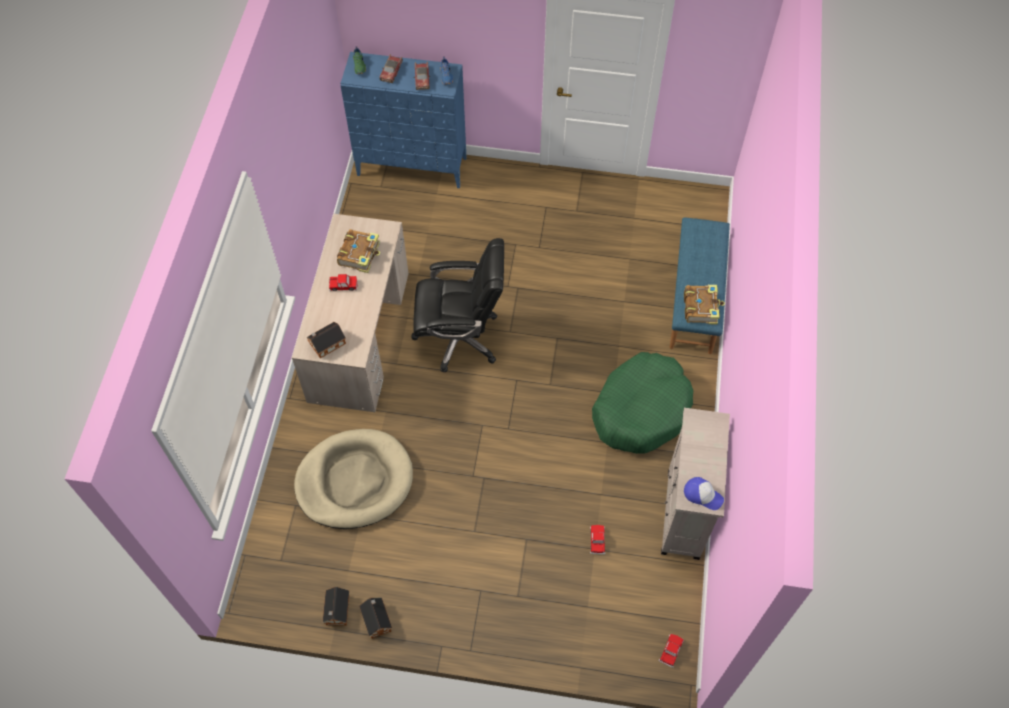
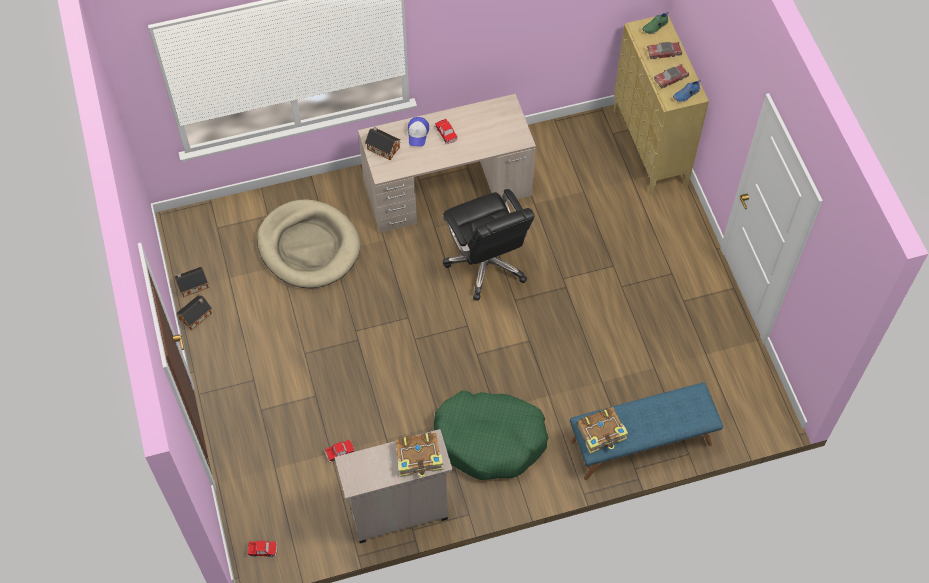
camera: 65 degrees right, 0 degrees up
book [337,229,380,273] -> book moved to [395,432,443,477]
blue dresser [340,52,466,188] -> beige dresser [614,14,709,195]
cap [684,477,724,510] -> cap moved to [408,117,429,146]

